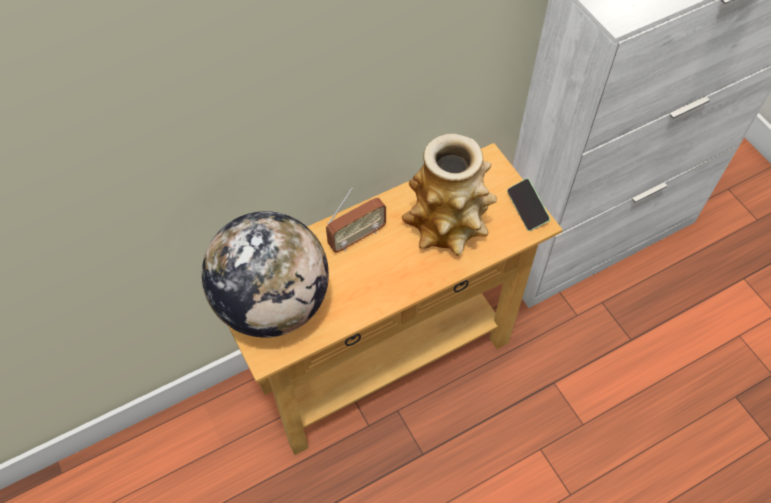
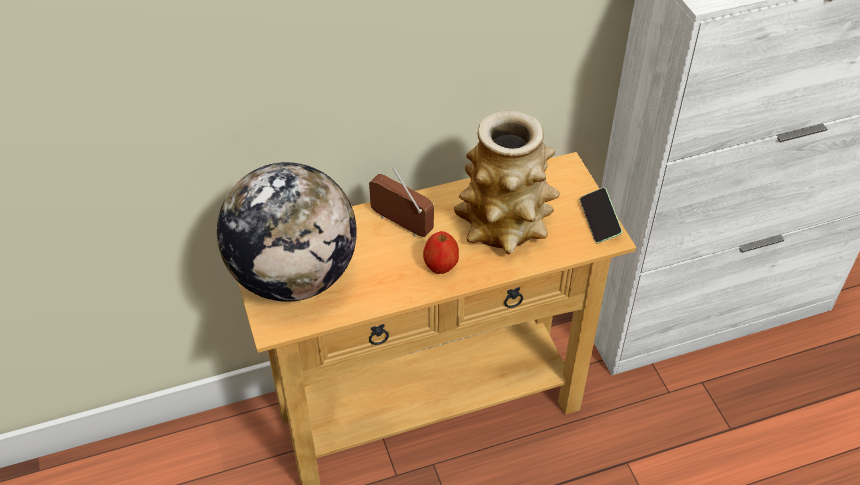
camera: 10 degrees right, 10 degrees down
radio [326,188,386,252] -> radio turned 120 degrees counterclockwise [369,167,434,237]
none -> apple [423,231,459,274]

